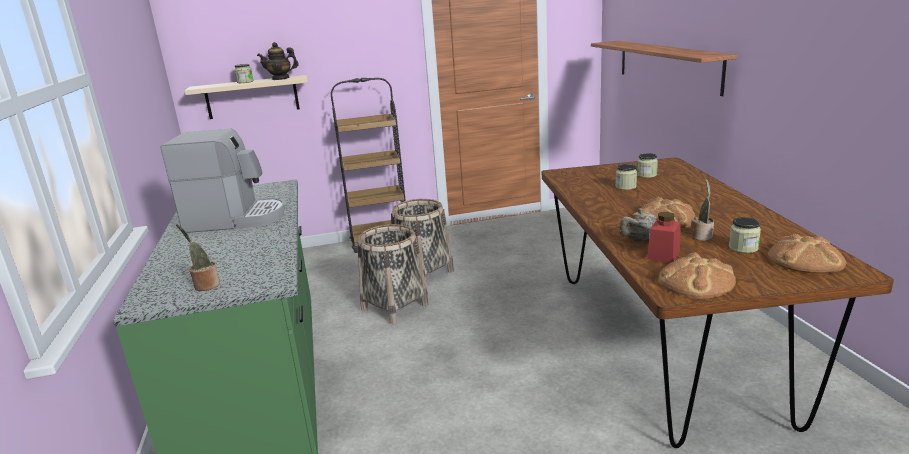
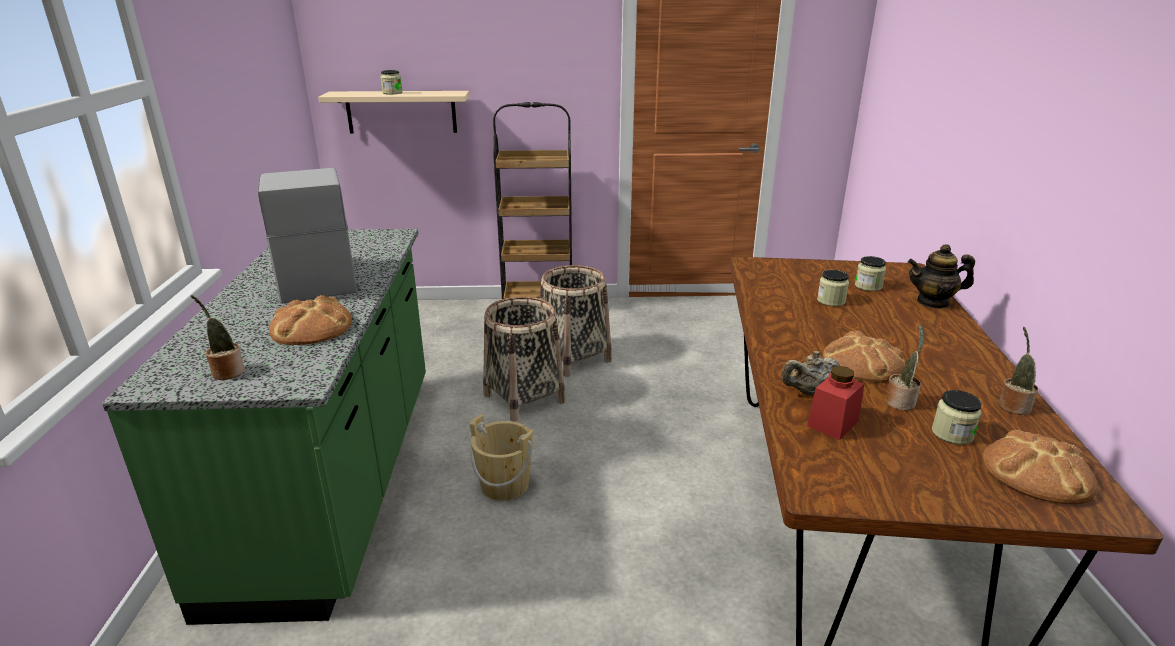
camera: 10 degrees right, 5 degrees up
coffee machine [161,129,285,233] -> coffee machine turned 120 degrees counterclockwise [257,168,357,303]
teapot [257,42,299,80] -> teapot moved to [908,244,975,309]
shelf [591,41,738,96] -> none
bread [658,252,736,299] -> bread moved to [269,295,352,345]
none -> beige bucket [469,414,534,501]
none -> potted plant [998,327,1038,415]

